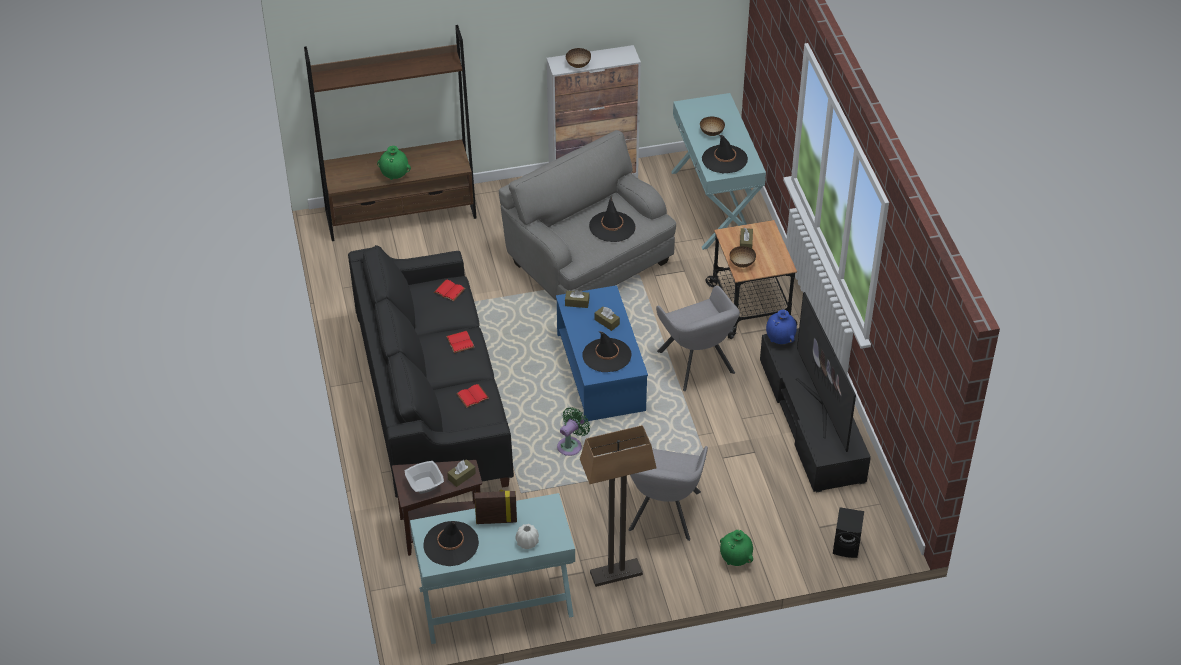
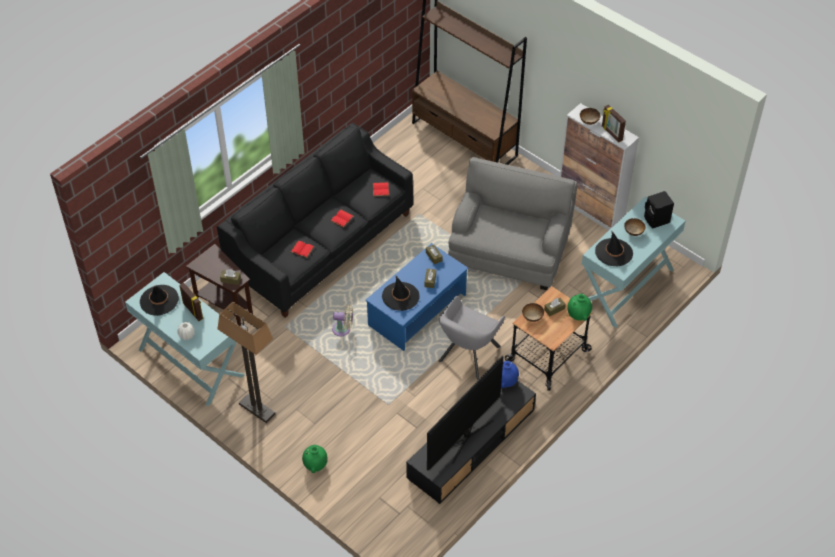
camera: 55 degrees right, 5 degrees up
green vase [377,146,411,180] -> green vase moved to [567,294,592,321]
bowl [405,461,444,494] -> none
green fan [557,407,590,456] -> beige fan [332,304,353,336]
black hat [589,197,635,242] -> none
grey armchair [629,445,708,541] -> none
black speaker [833,507,864,558] -> black speaker moved to [644,191,674,228]
none -> picture frame [602,105,626,142]

